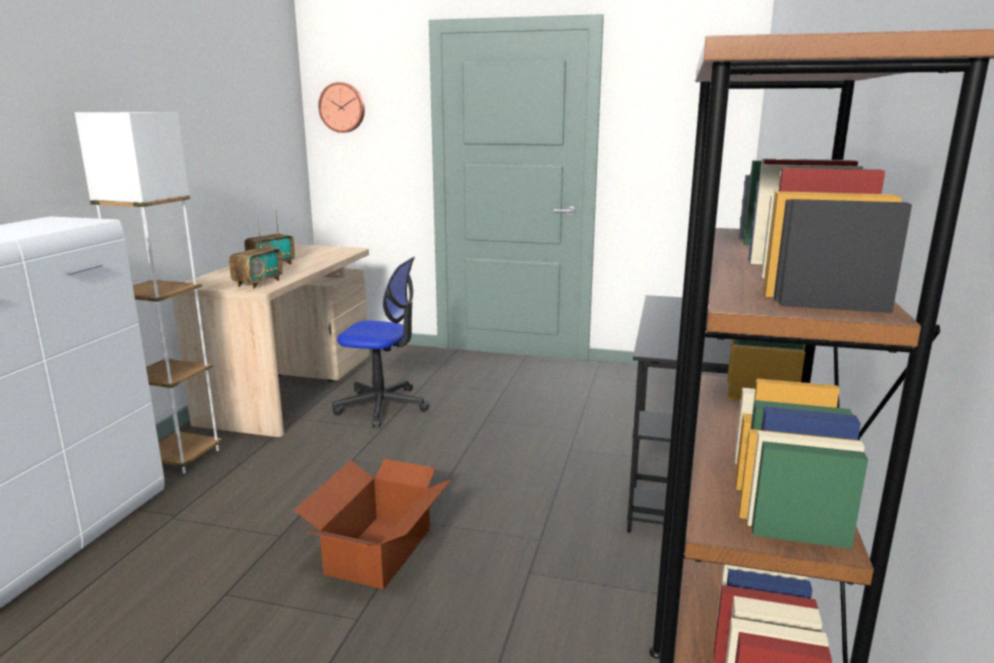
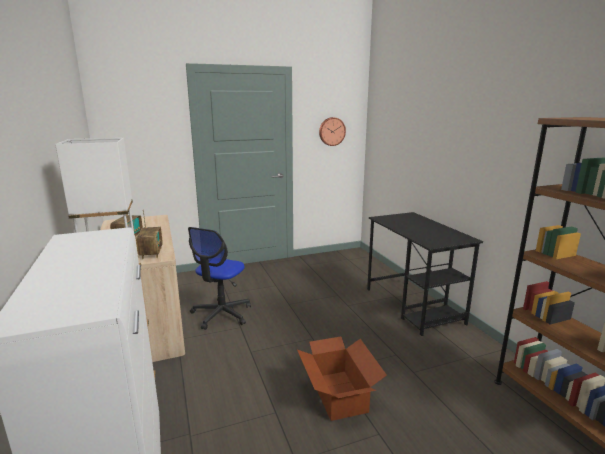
camera: 35 degrees left, 0 degrees up
wall clock [318,82,365,133] -> wall clock moved to [319,117,346,146]
office chair [332,257,429,427] -> office chair turned 135 degrees clockwise [188,227,251,330]

